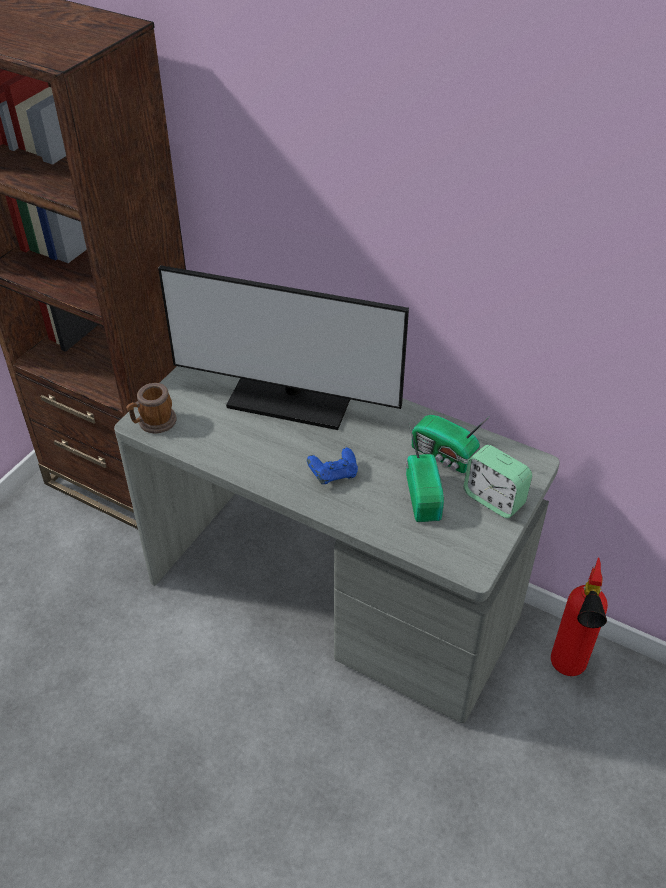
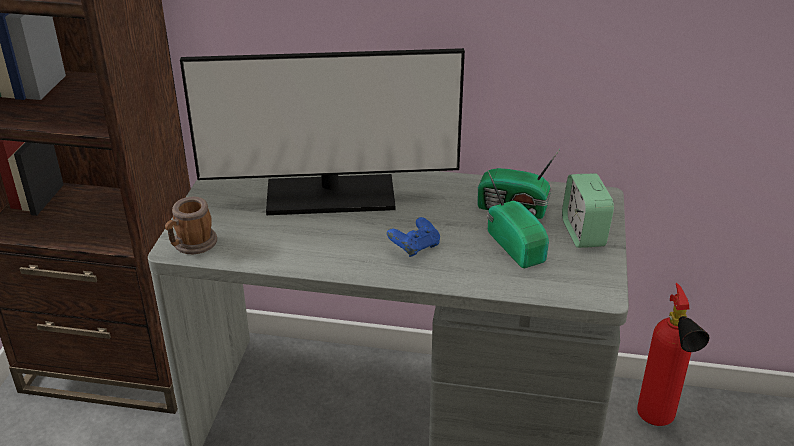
camera: 20 degrees left, 10 degrees down
alarm clock [464,445,532,518] -> alarm clock turned 60 degrees clockwise [562,173,614,248]

